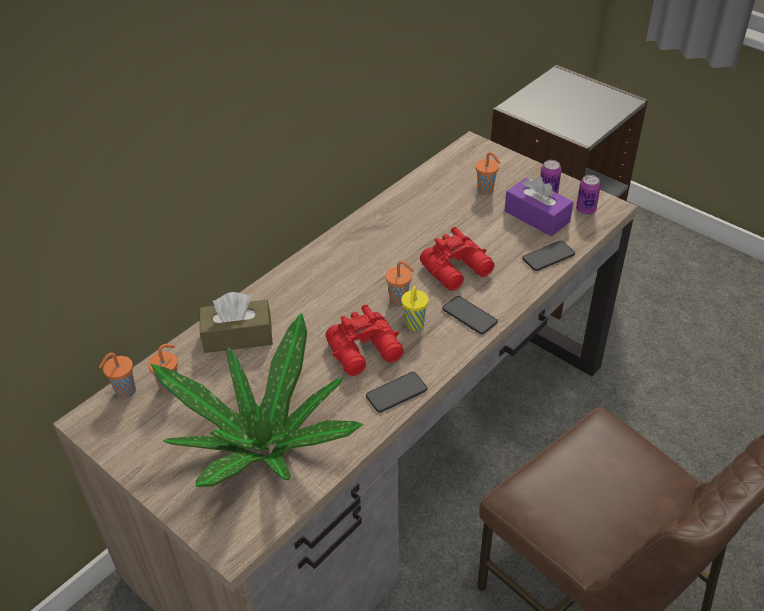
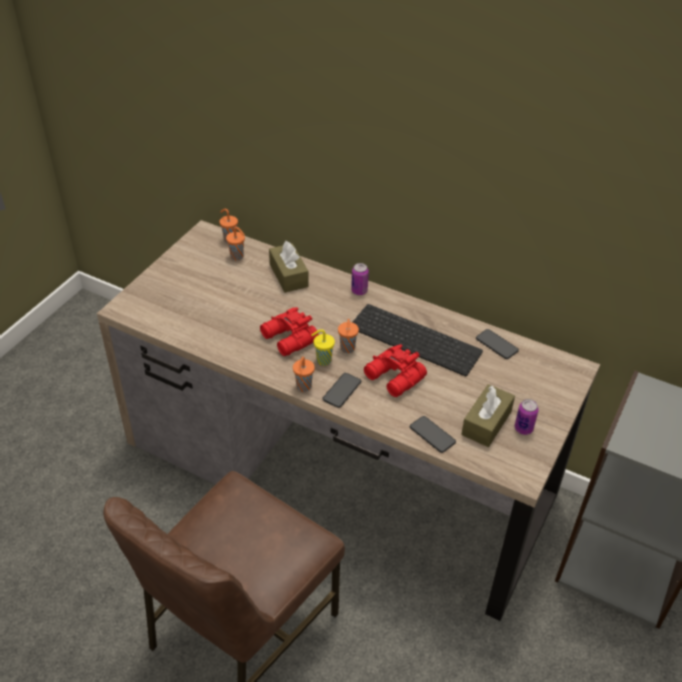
camera: 75 degrees right, 0 degrees up
potted plant [151,313,363,487] -> none
phone [366,372,427,413] -> phone moved to [476,329,519,359]
orange cup [476,152,501,195] -> orange cup moved to [293,357,315,392]
purple tissue box [504,176,573,236] -> brown tissue box [461,384,515,447]
can [576,175,601,215] -> can moved to [351,263,369,295]
none -> keyboard [352,304,483,376]

